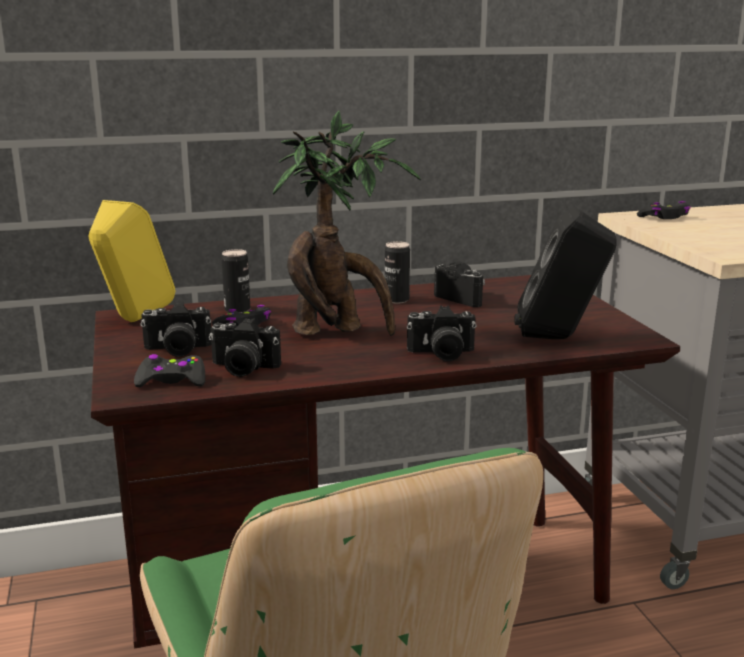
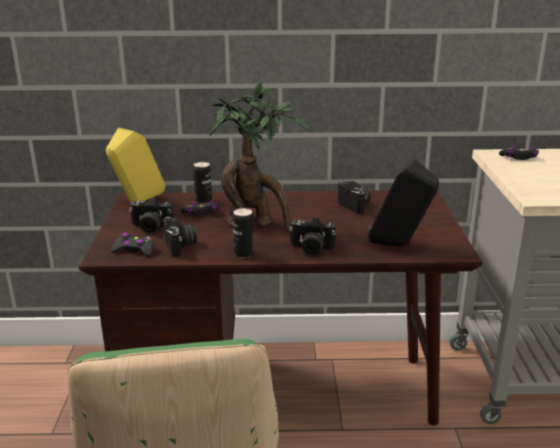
camera: 15 degrees right, 5 degrees up
camera [209,318,281,377] -> camera turned 135 degrees counterclockwise [163,216,197,257]
can [385,241,410,304] -> can moved to [233,208,254,258]

